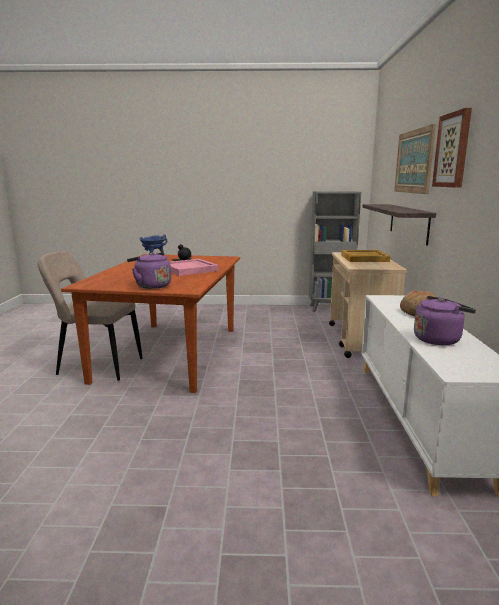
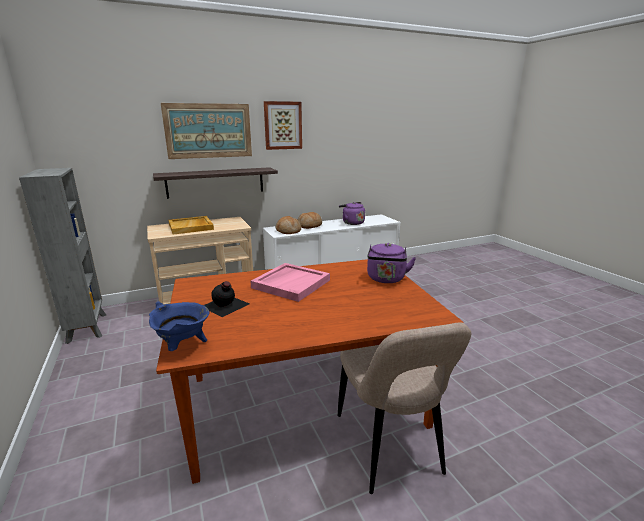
camera: 115 degrees left, 5 degrees up
none -> bread [276,216,301,234]

